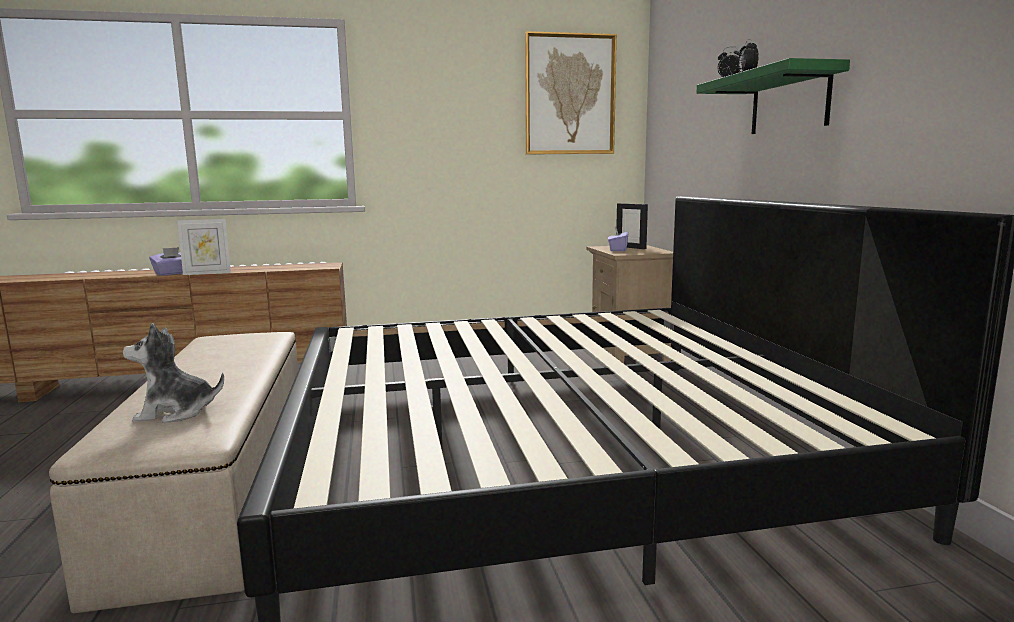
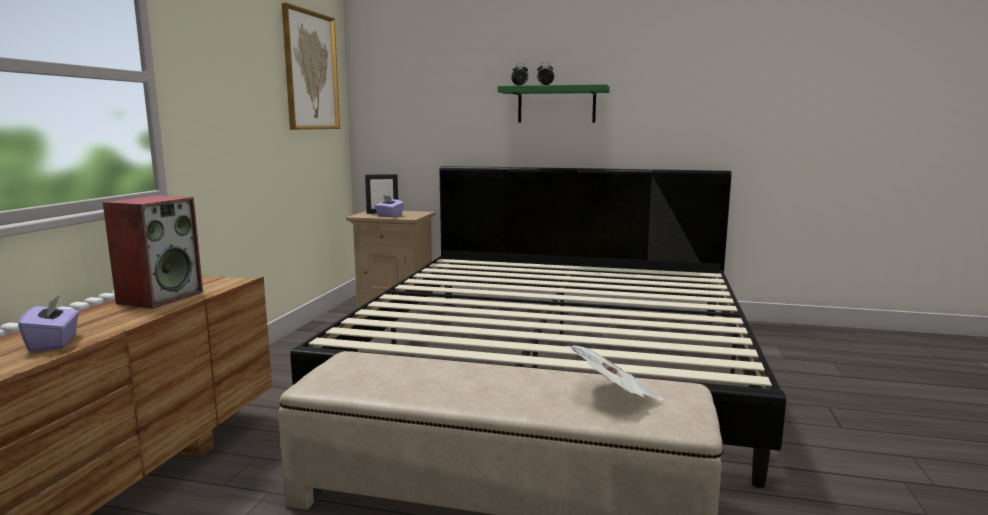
camera: 65 degrees left, 0 degrees up
plush toy [123,323,224,423] -> newspaper [566,345,665,400]
picture frame [178,219,231,276] -> none
none -> speaker [103,195,203,309]

